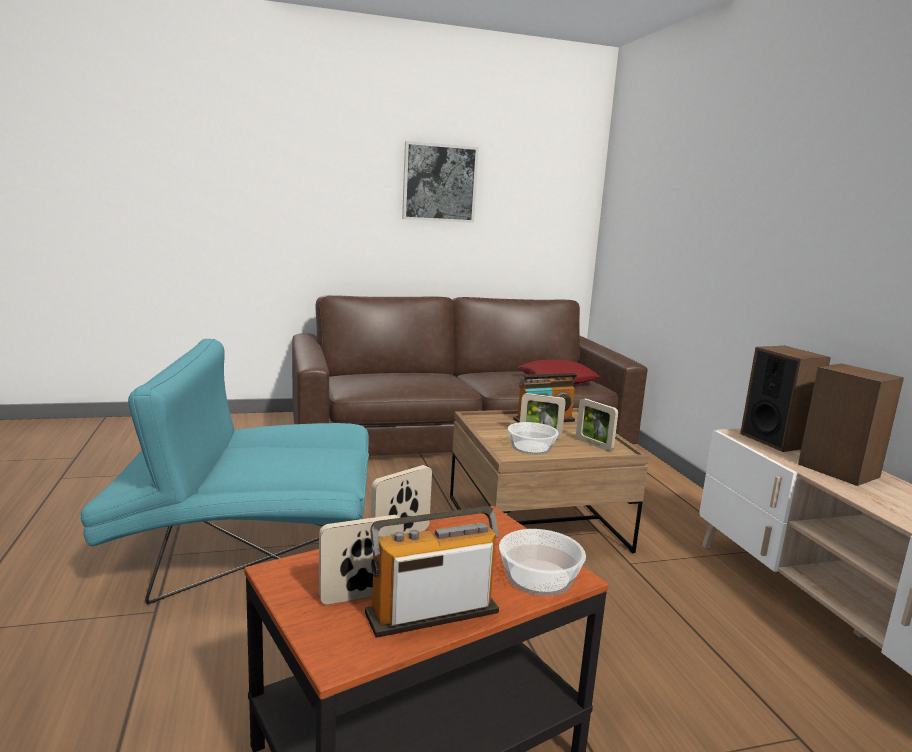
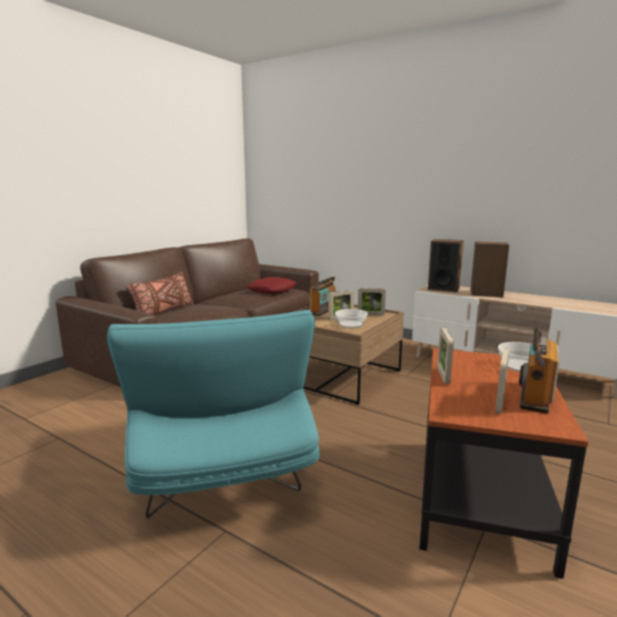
camera: 40 degrees left, 0 degrees up
turquoise armchair [80,339,369,604] -> turquoise armchair turned 60 degrees counterclockwise [107,310,319,518]
picture [402,141,479,223] -> none
none -> brown pillow [126,272,193,315]

